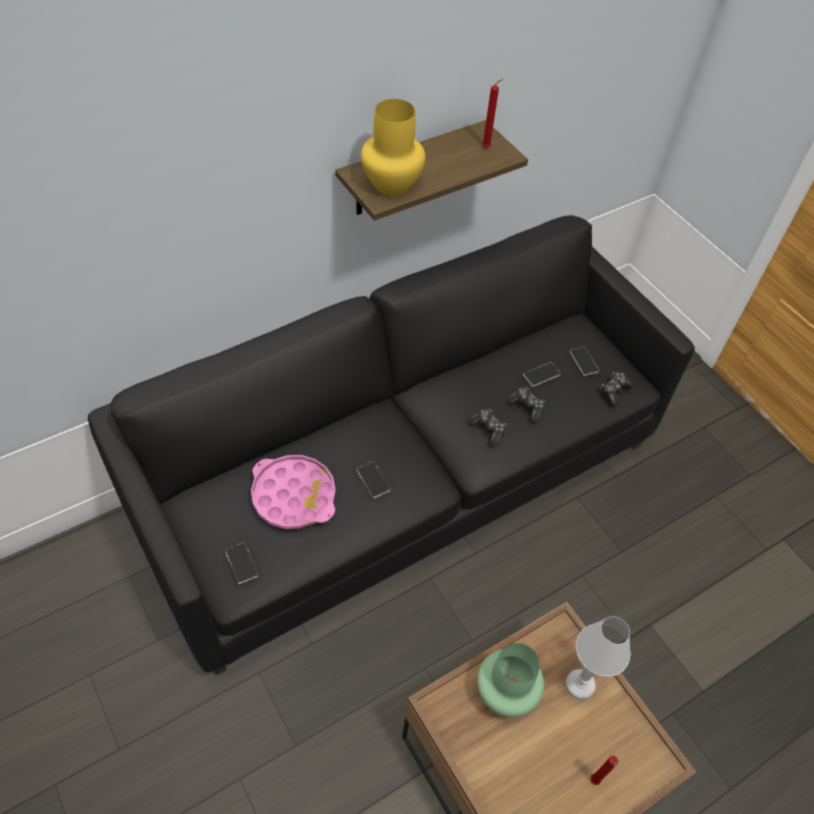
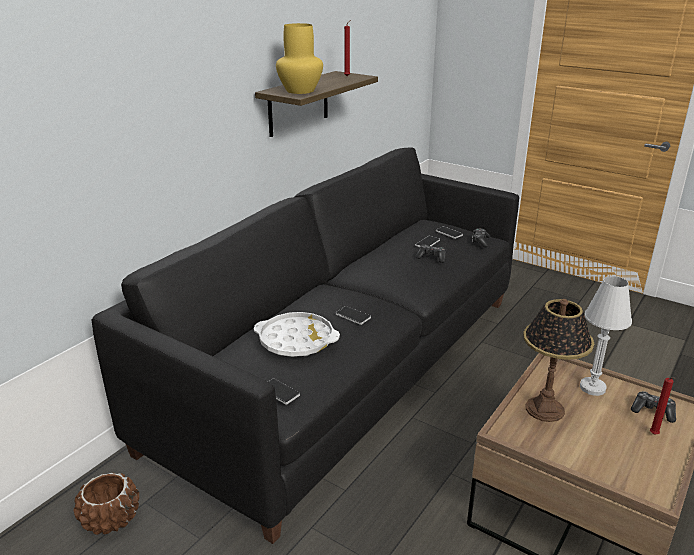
camera: 20 degrees left, 25 degrees down
pink tray [251,455,336,529] -> white tray [254,312,340,357]
game controller [468,409,507,446] -> game controller moved to [631,391,676,423]
green vase [477,643,544,717] -> table lamp [523,299,594,422]
none -> brown planter [74,473,139,535]

